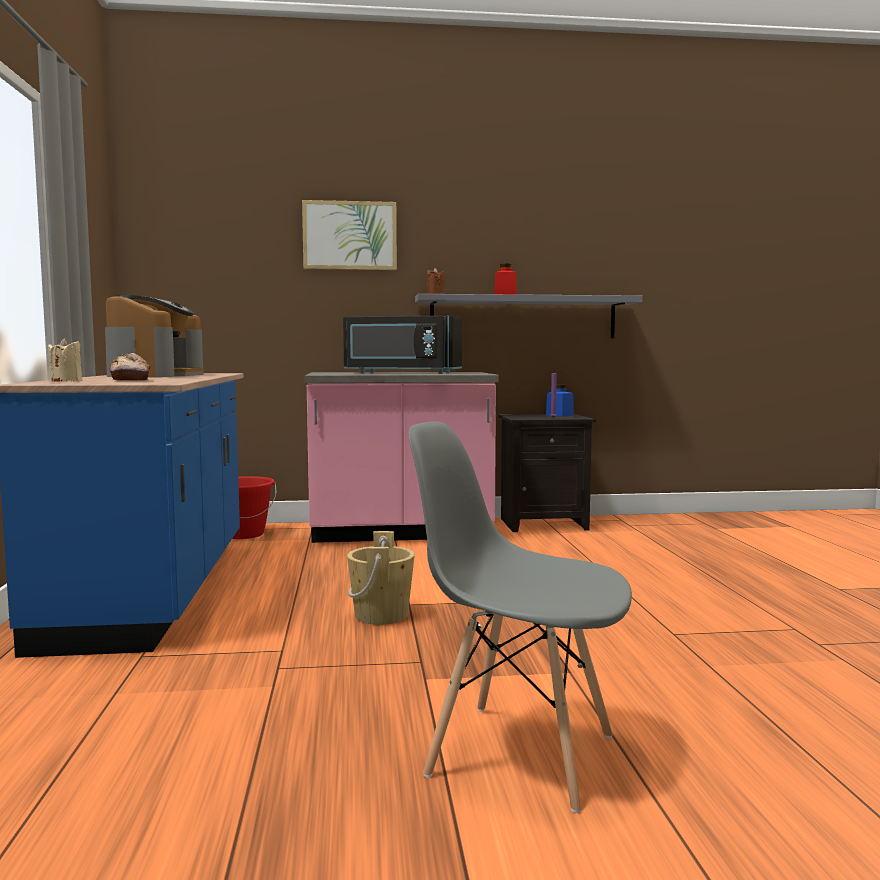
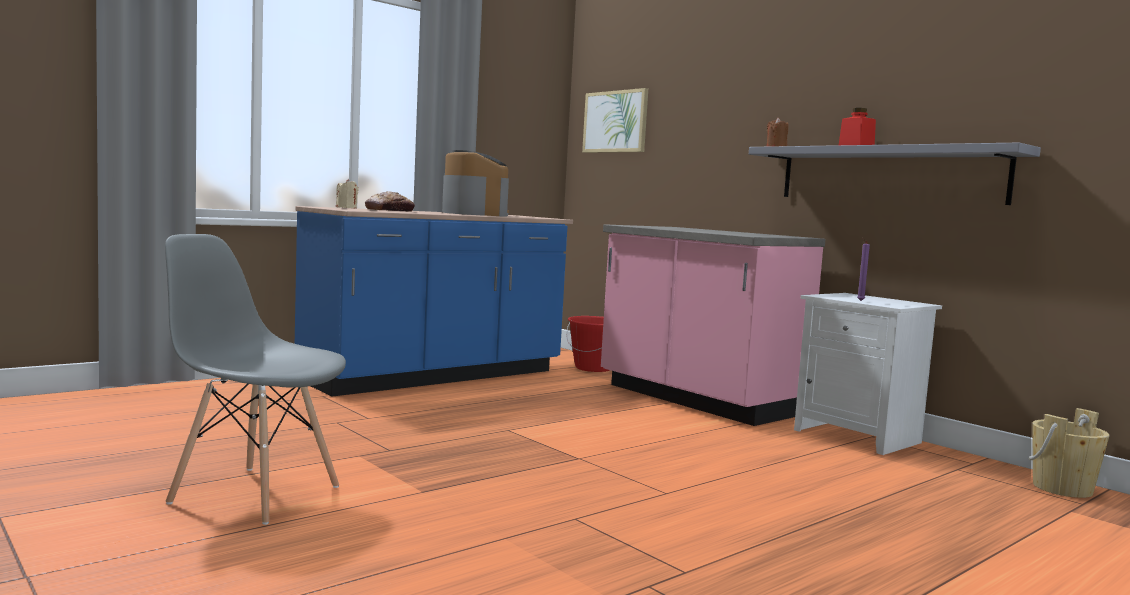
camera: 55 degrees right, 0 degrees up
coffee machine [105,295,203,377] -> coffee machine turned 75 degrees counterclockwise [442,150,509,217]
picture [302,200,397,270] -> picture moved to [582,88,648,153]
black microwave [343,316,462,374] -> none
beige bucket [347,531,415,625] -> beige bucket moved to [1029,408,1110,498]
grey chair [408,421,632,813] -> grey chair turned 60 degrees counterclockwise [165,234,346,525]
black nightstand [498,414,596,532] -> white nightstand [794,293,942,455]
blue jar [546,385,574,417] -> none

